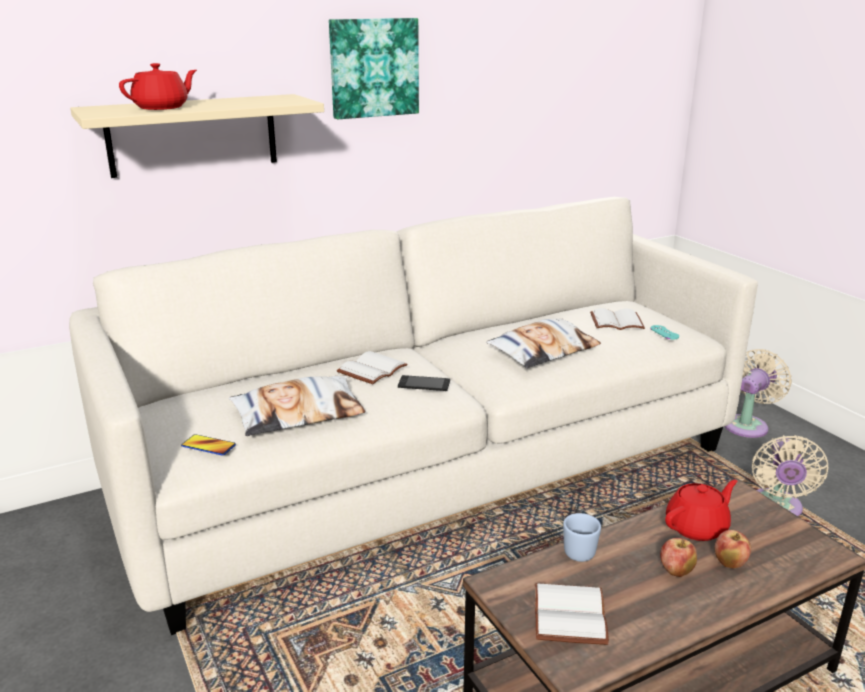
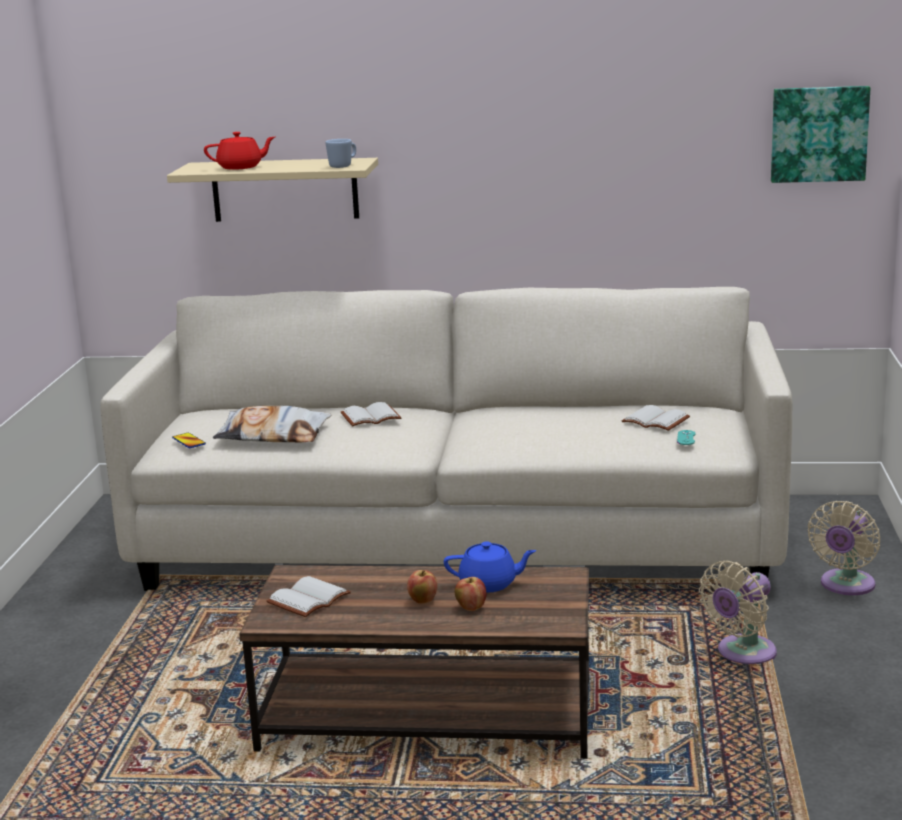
camera: 35 degrees right, 5 degrees down
picture [329,18,419,119] -> picture moved to [771,86,870,183]
phone [398,375,450,391] -> none
pillow [486,319,601,368] -> none
blue mug [563,513,601,562] -> blue mug moved to [325,139,356,168]
red teapot [665,480,737,541] -> blue teapot [444,541,536,593]
beige fan [724,349,792,438] -> beige fan turned 135 degrees clockwise [808,501,880,595]

